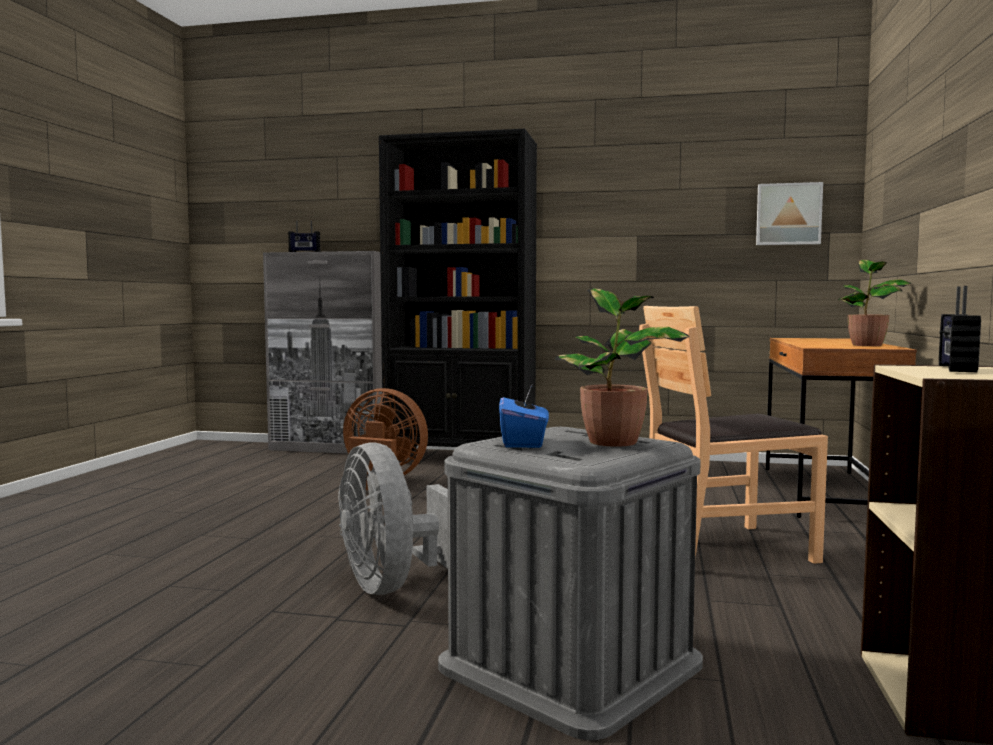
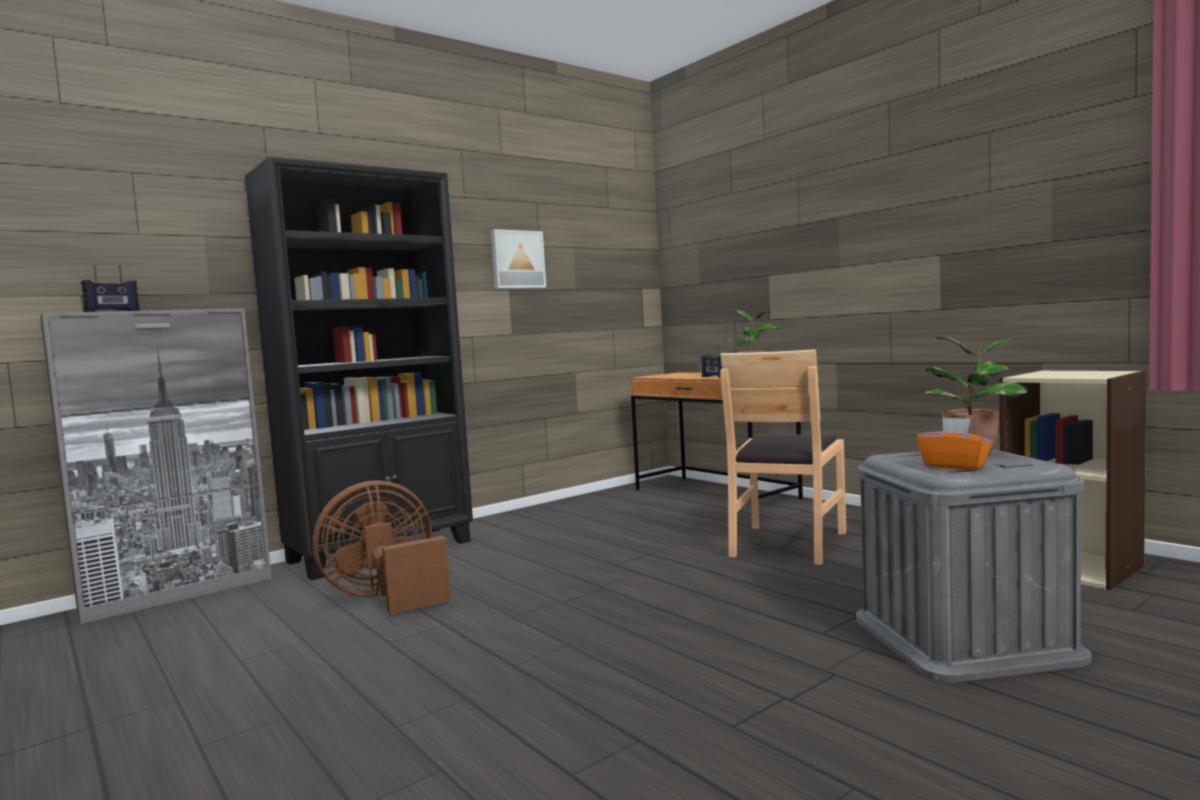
camera: 50 degrees left, 0 degrees up
grey fan [338,442,448,595] -> none
blue tissue box [499,385,549,448] -> orange tissue box [917,417,992,470]
picture [756,182,823,245] -> picture moved to [491,229,546,289]
radio [939,286,981,372] -> radio moved to [701,344,722,378]

